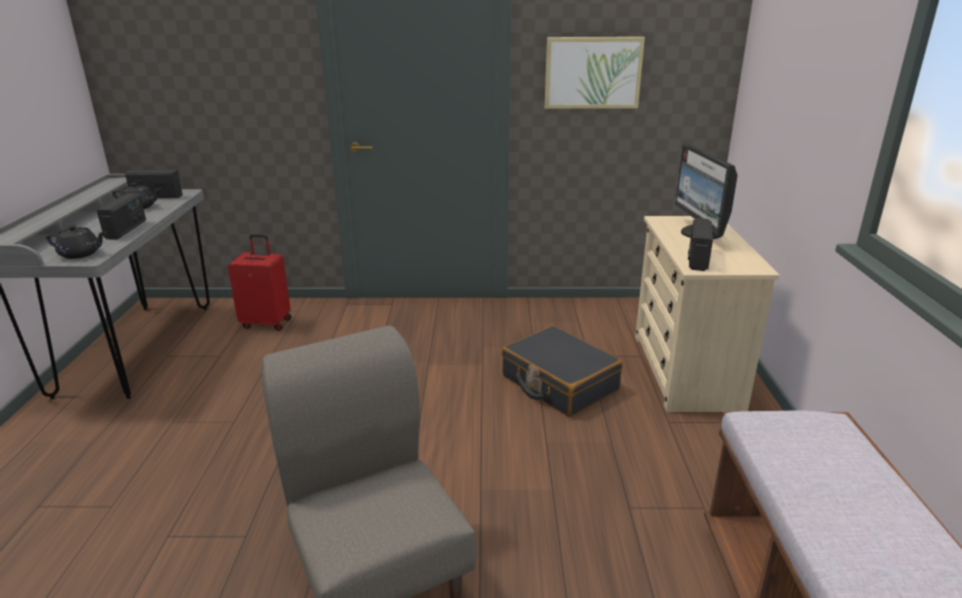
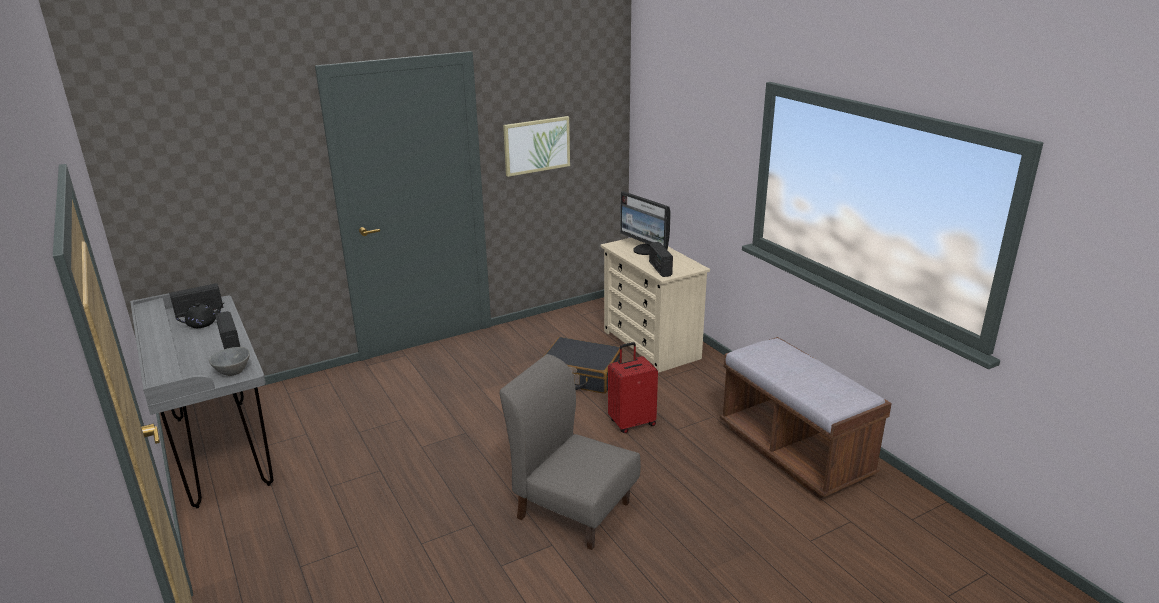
camera: 30 degrees left, 0 degrees up
black teapot [46,225,106,259] -> grey bowl [209,347,250,376]
red suitcase [228,234,291,331] -> red suitcase moved to [608,342,658,433]

